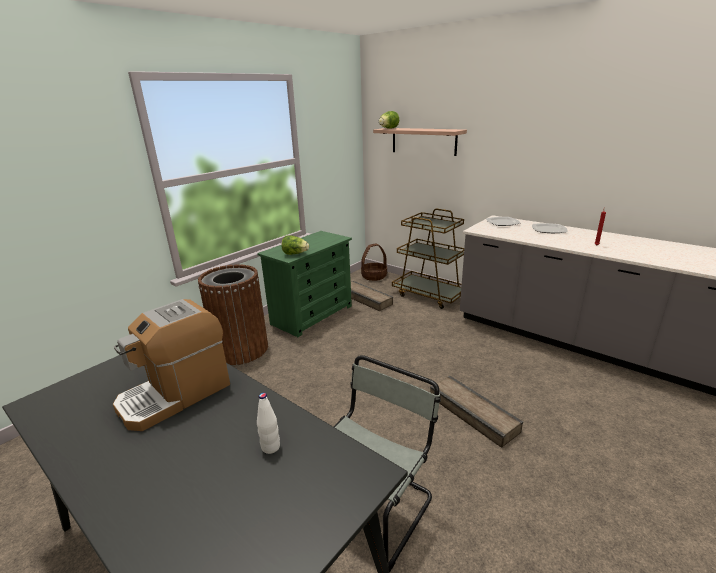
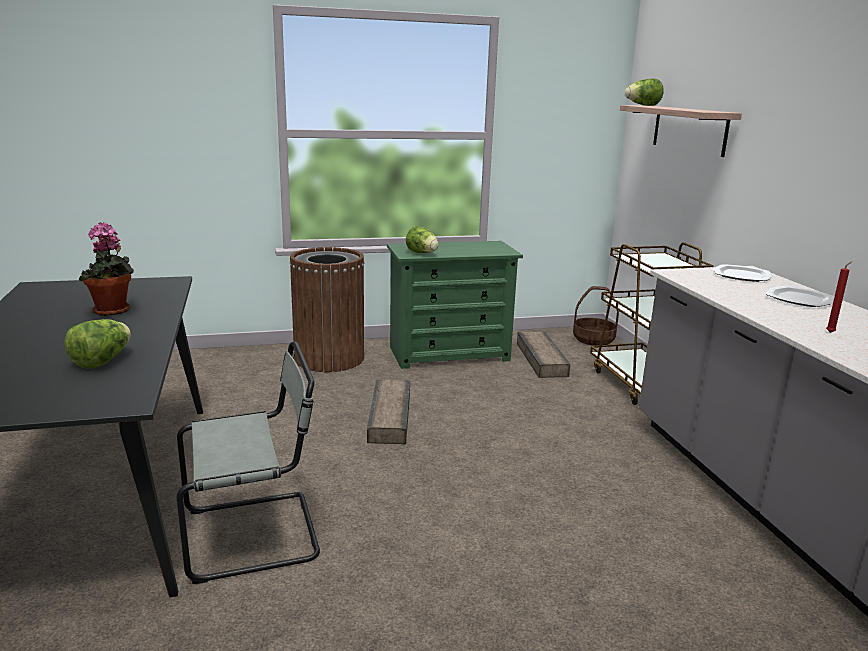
camera: 35 degrees right, 5 degrees down
coffee machine [113,299,230,431] -> potted plant [79,222,134,316]
white bottle [257,393,280,454] -> lettuce [64,319,131,369]
crate [430,376,523,448] -> crate moved to [367,379,410,444]

